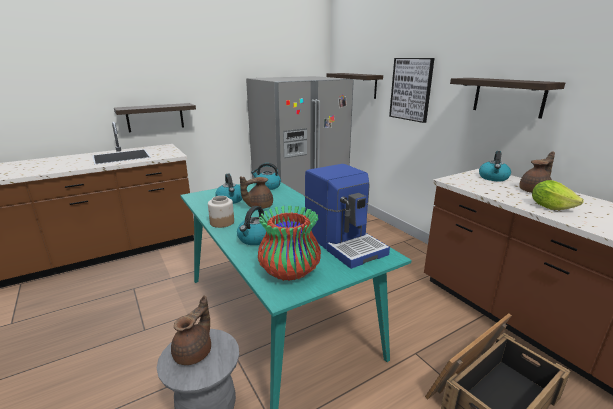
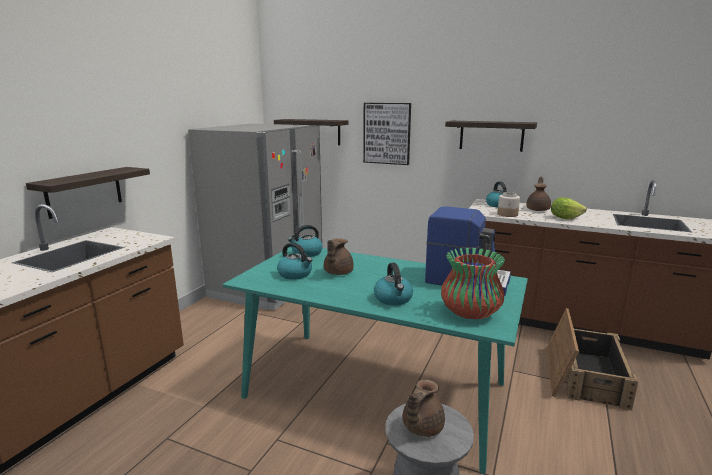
camera: 35 degrees left, 5 degrees down
brown teapot [171,295,211,365] -> brown teapot turned 135 degrees counterclockwise [403,380,445,437]
jar [208,196,234,228] -> jar moved to [498,192,520,217]

